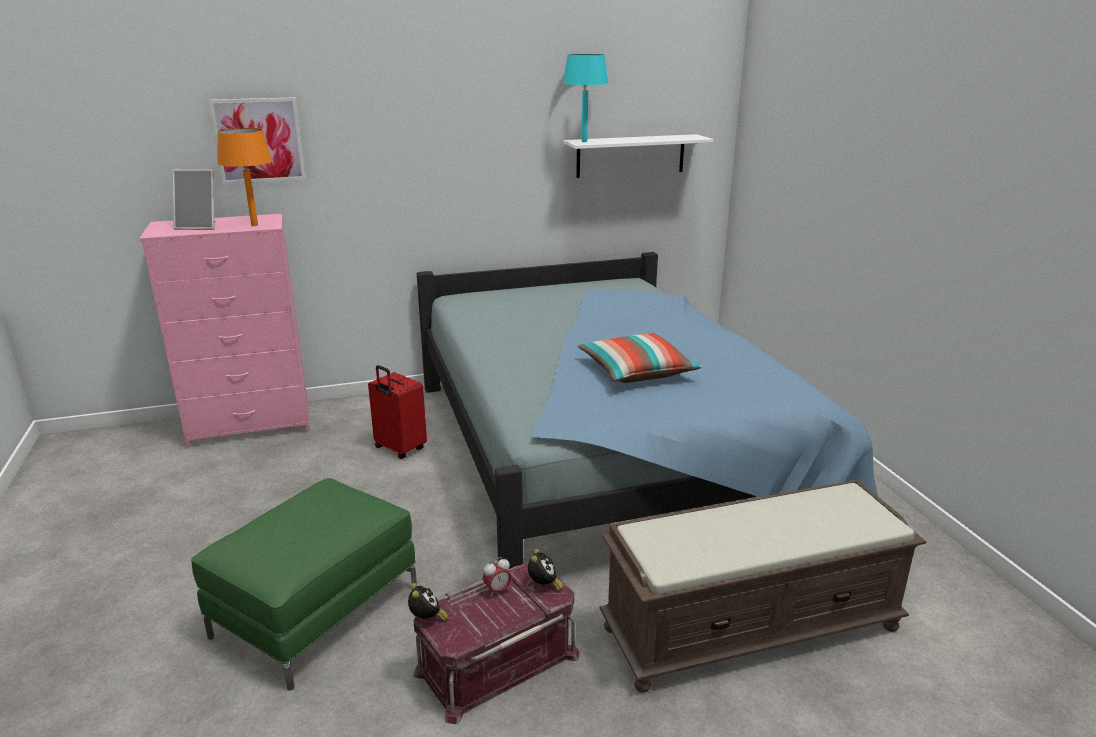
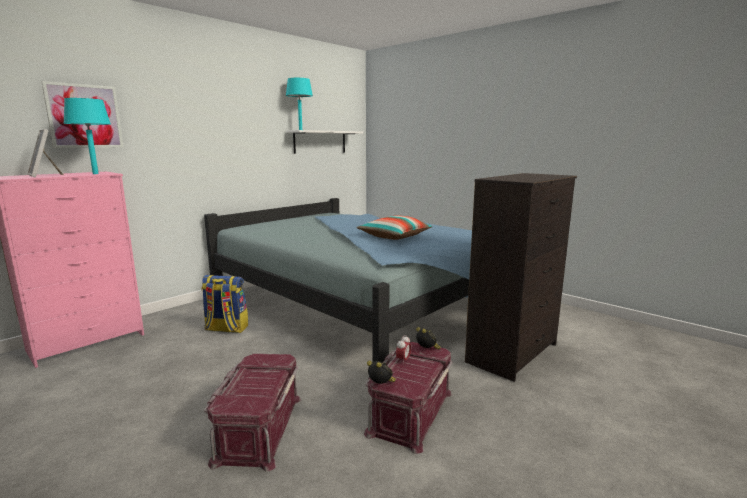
camera: 30 degrees left, 10 degrees down
picture frame [173,170,216,230] -> picture frame turned 75 degrees clockwise [28,129,63,177]
green ottoman [191,478,417,691] -> red storage box [204,354,301,472]
orange table lamp [217,128,272,226] -> turquoise table lamp [63,98,111,174]
red suitcase [368,365,427,459] -> backpack [201,275,248,333]
brown bench [600,479,926,693] -> black dresser [465,173,577,382]

